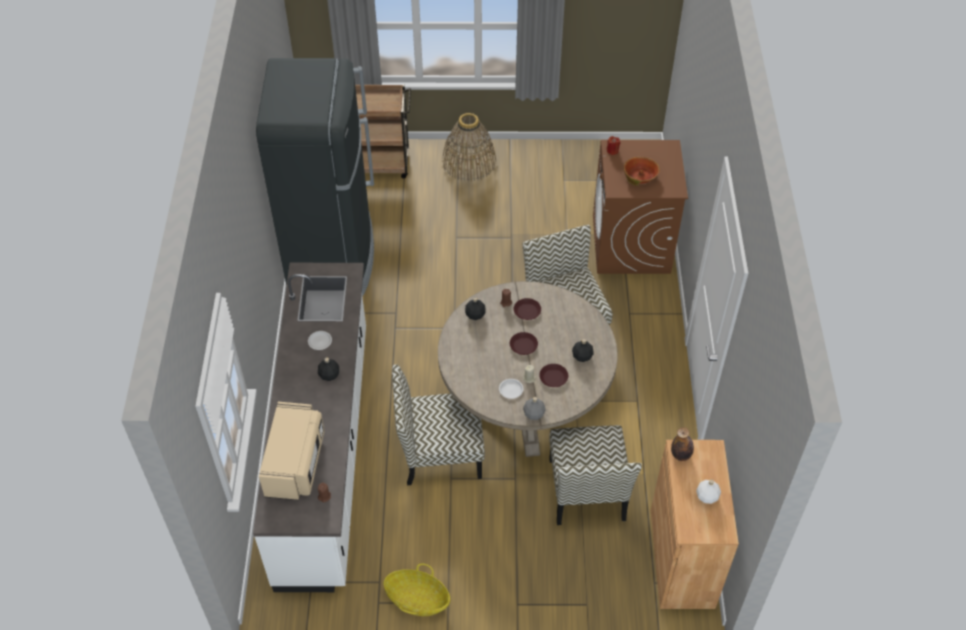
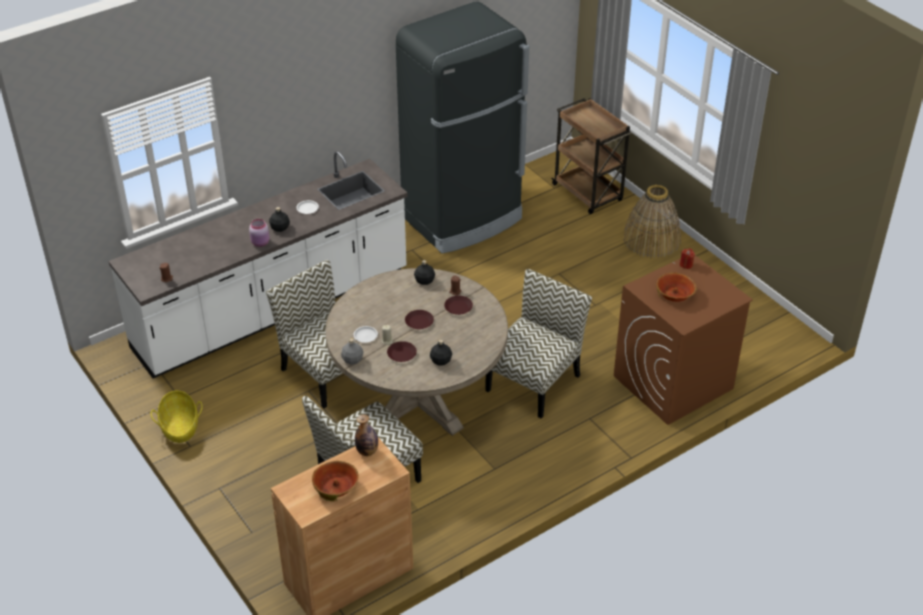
camera: 55 degrees right, 10 degrees down
beige microwave [259,402,325,500] -> none
white bottle [696,480,721,504] -> bowl [312,461,359,502]
none -> pink jar [249,219,270,247]

